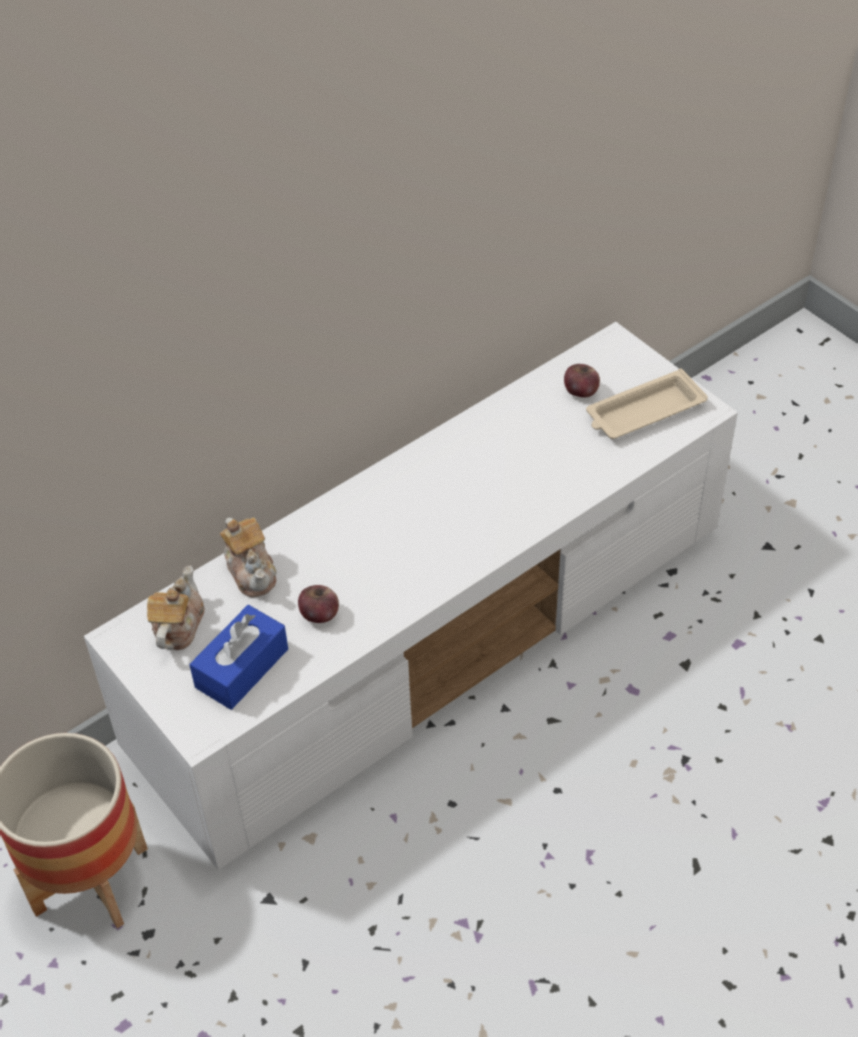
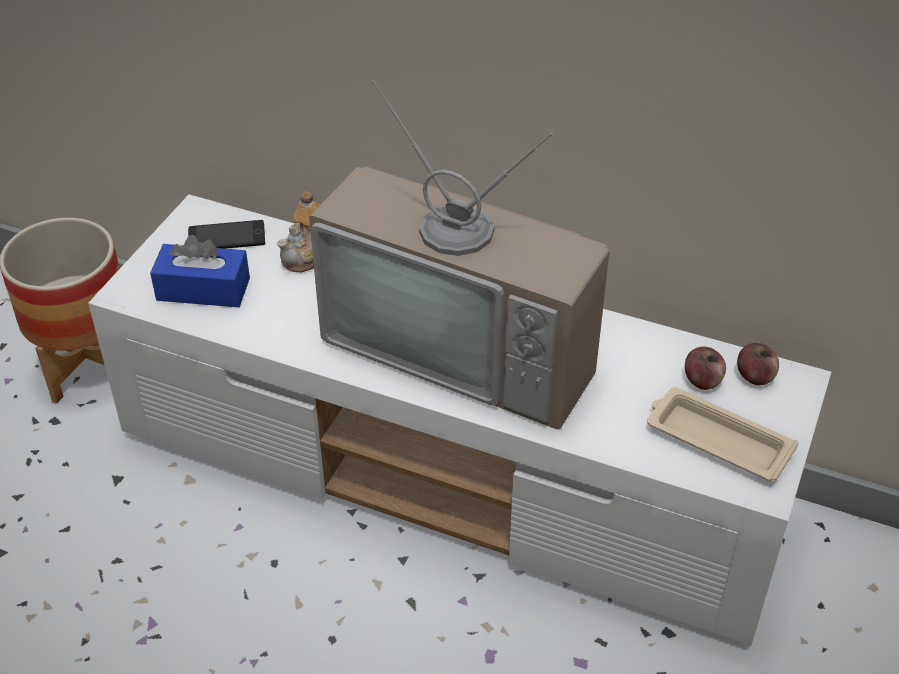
camera: 60 degrees right, 5 degrees down
teapot [147,565,205,650] -> phone [188,220,265,249]
apple [298,585,339,623] -> apple moved to [737,343,779,386]
none -> television [309,80,610,430]

